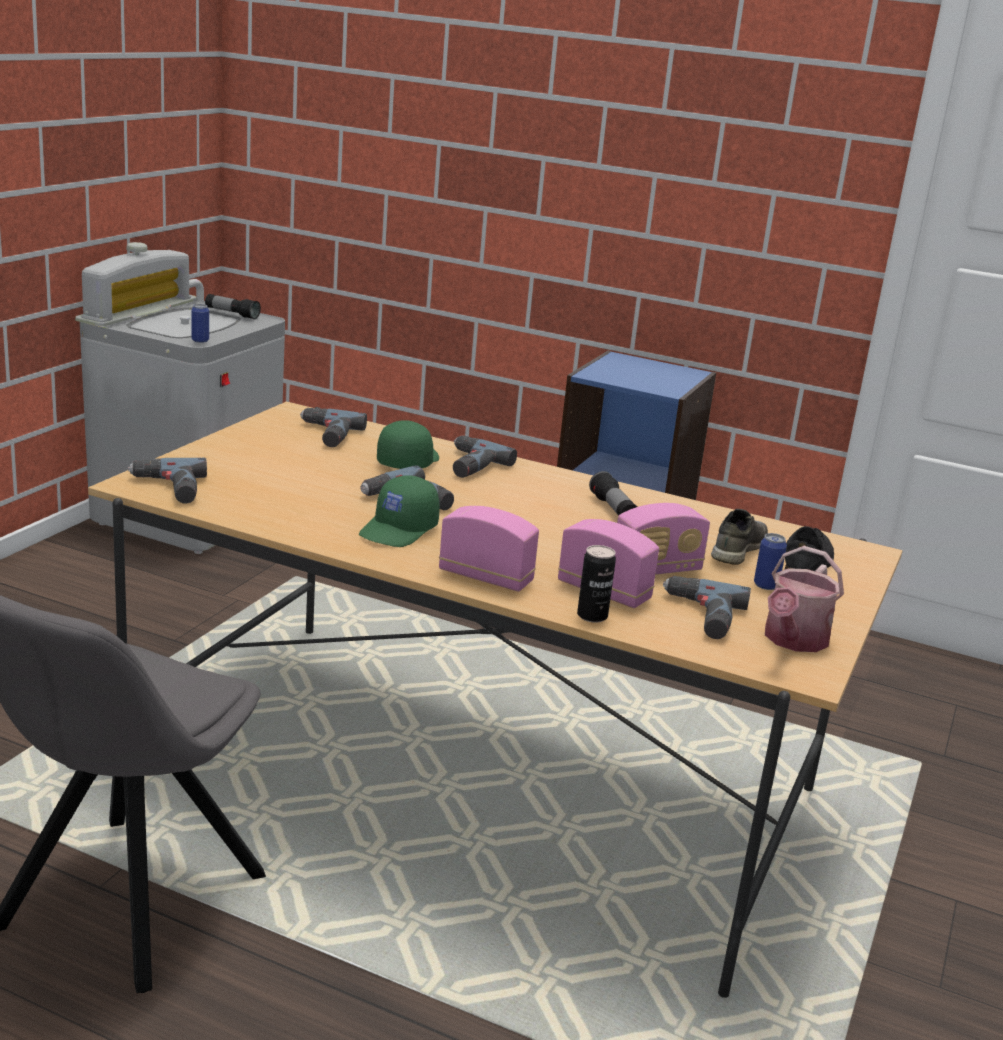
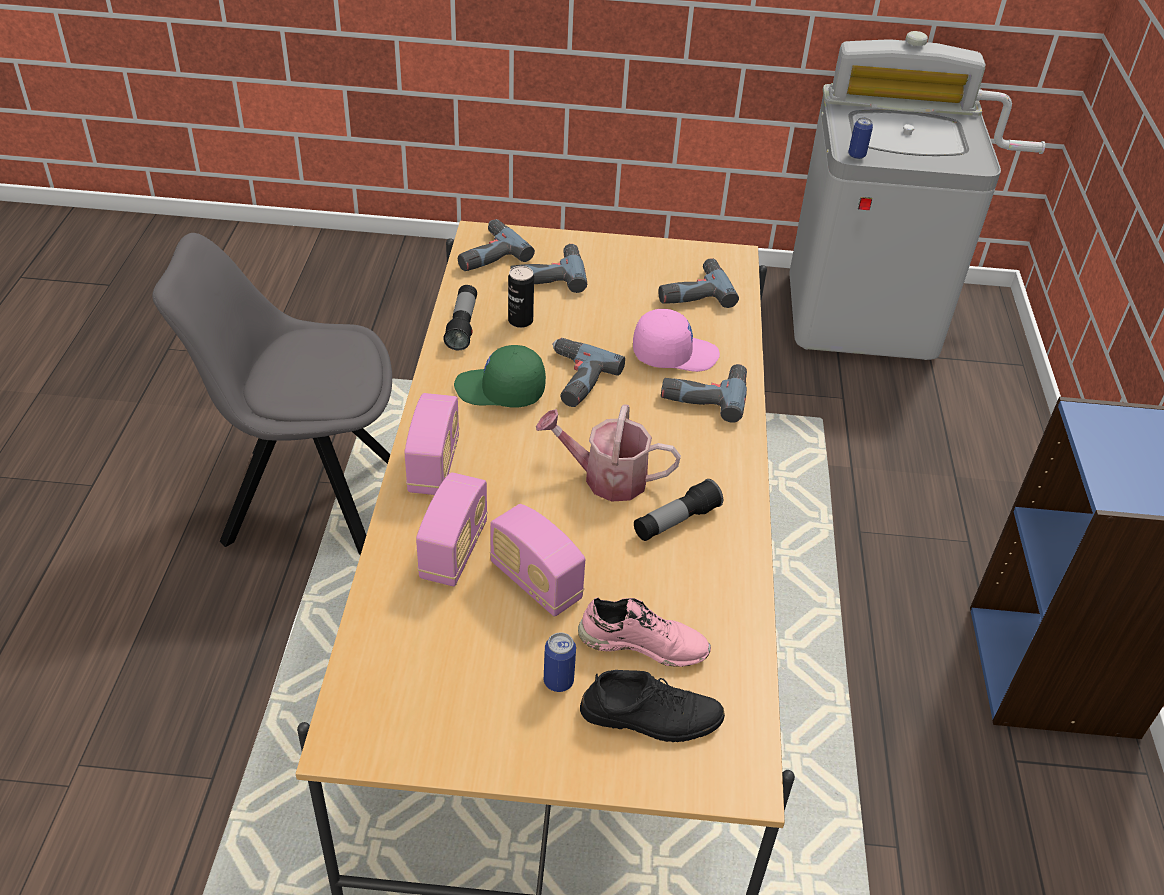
camera: 70 degrees right, 20 degrees up
flashlight [205,294,261,319] -> flashlight moved to [443,285,477,350]
green cap [377,420,439,469] -> pink cap [633,309,720,372]
can [577,545,616,622] -> can moved to [508,266,534,328]
power drill [663,576,751,639] -> power drill moved to [510,244,587,293]
grey shoe [711,509,768,565] -> pink shoe [578,598,711,667]
watering can [765,546,844,652] -> watering can moved to [536,404,681,502]

